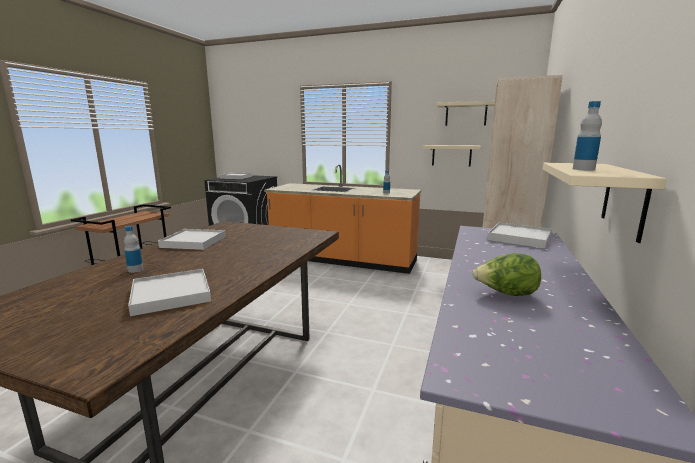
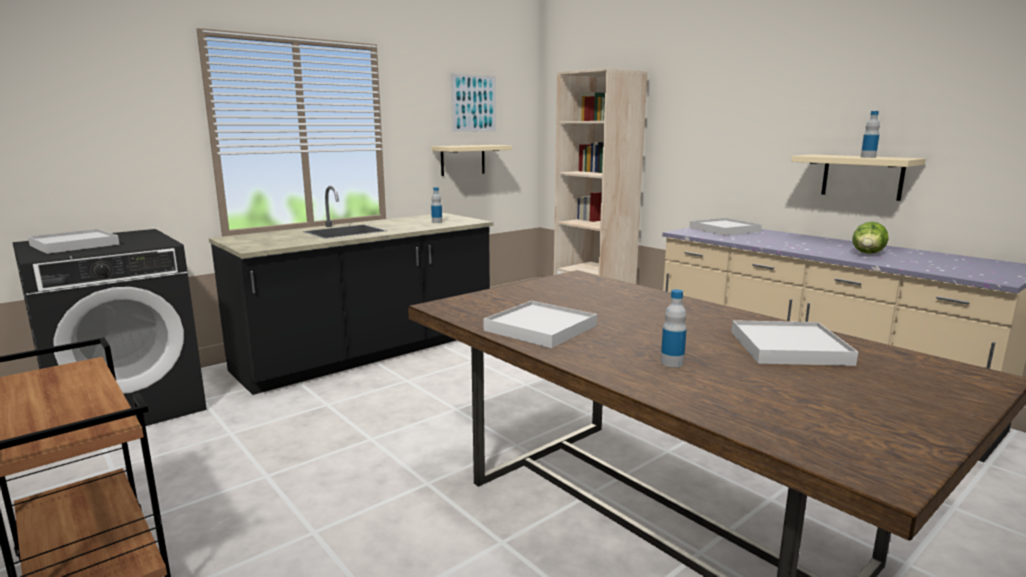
camera: 60 degrees left, 0 degrees up
orange counter [264,164,421,274] -> black counter [209,186,493,395]
beige shelf [436,101,495,126] -> picture [451,73,496,132]

